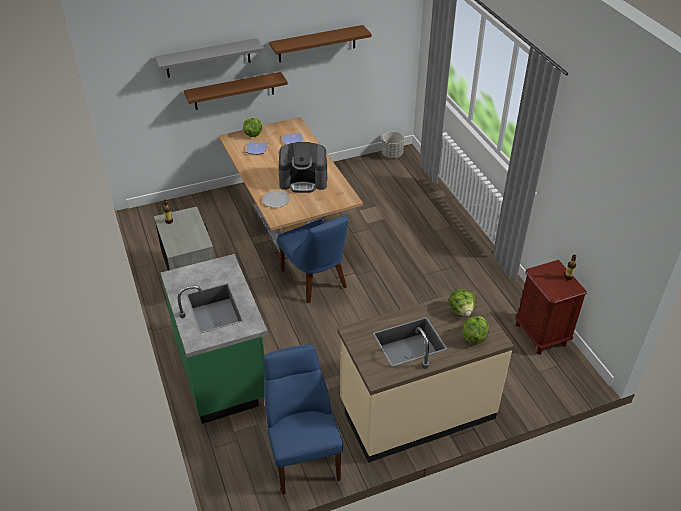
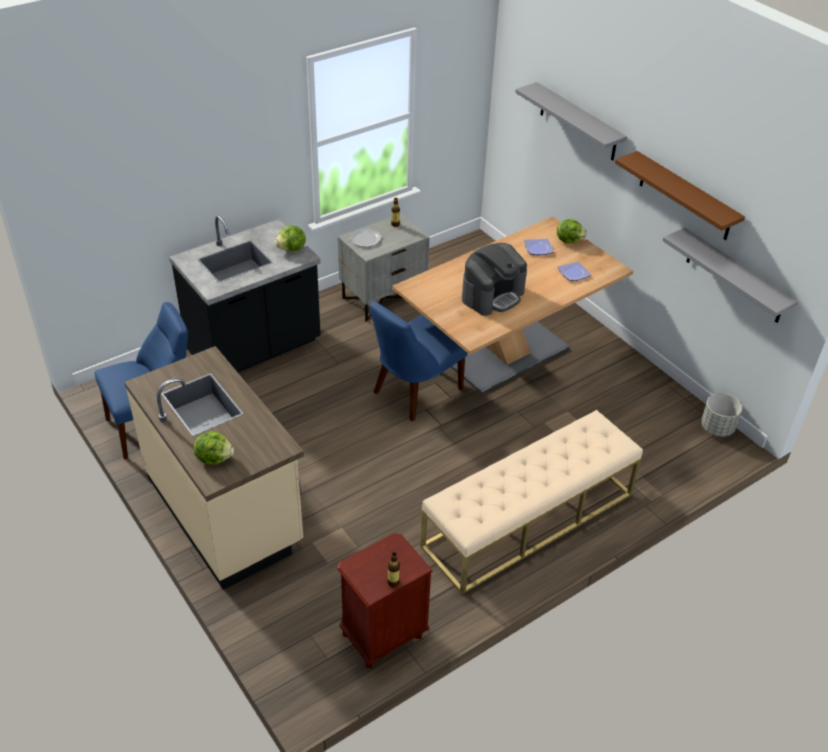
camera: 75 degrees right, 0 degrees up
green counter [161,254,268,424] -> black counter [169,216,321,372]
brown shelf [184,72,288,110] -> none
plate [262,191,290,208] -> plate moved to [350,228,381,247]
coffee machine [278,142,327,193] -> coffee machine turned 120 degrees counterclockwise [462,243,527,316]
lettuce [449,289,475,316] -> lettuce moved to [275,226,306,252]
none -> beige bench [420,410,643,595]
none -> grey shelf [662,228,799,323]

